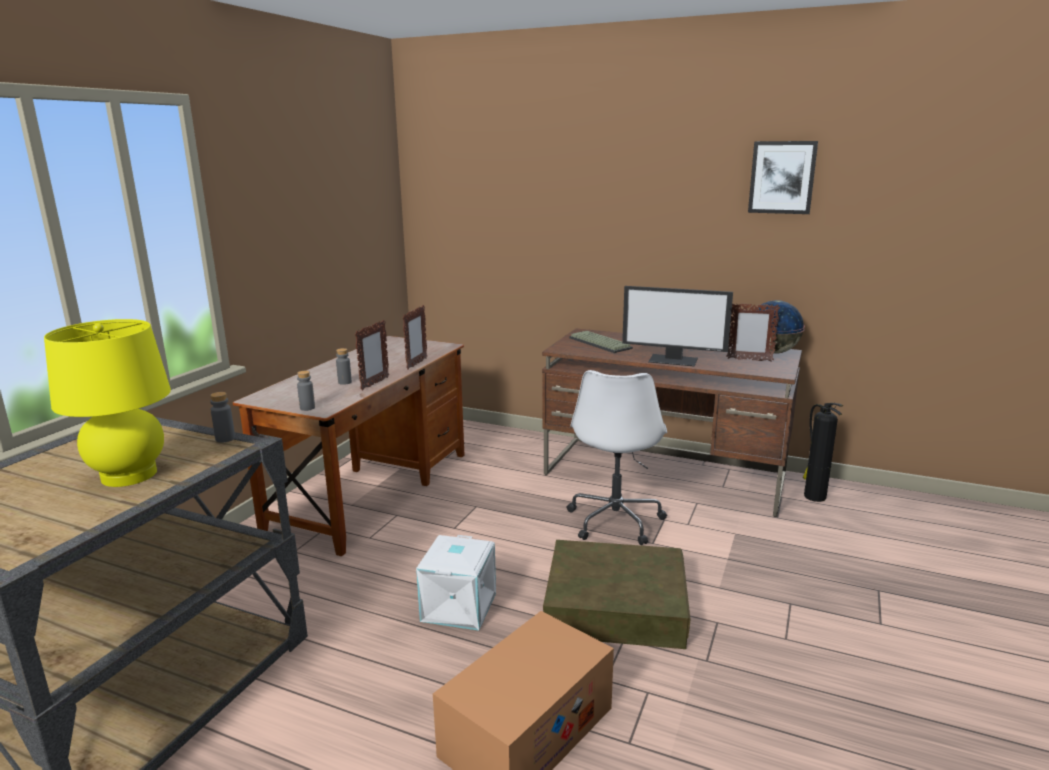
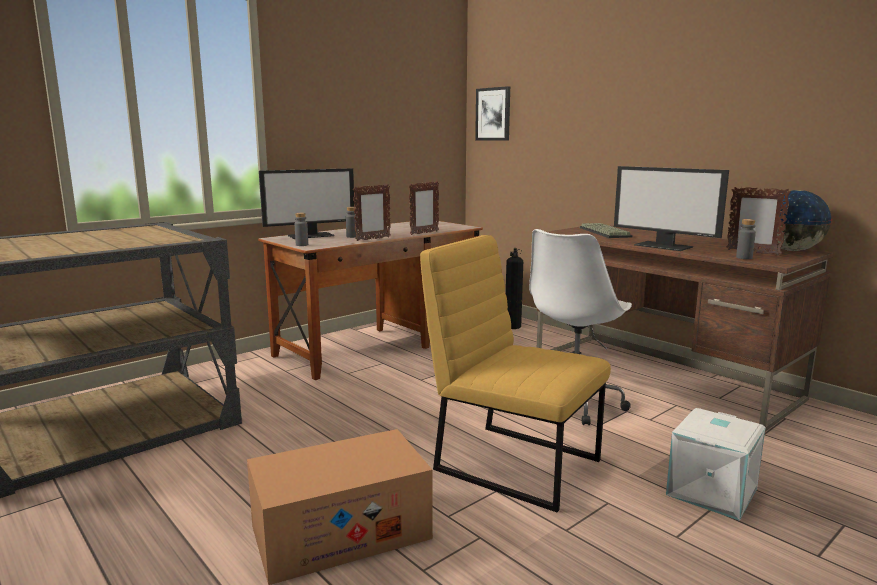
camera: 25 degrees right, 5 degrees down
yellow table lamp [44,319,171,487] -> none
grey bottle [210,392,235,443] -> grey bottle moved to [736,219,756,259]
white storage box [416,535,496,631] -> white storage box moved to [666,408,766,521]
brown storage box [543,540,690,649] -> yellow chair [420,235,611,512]
picture [748,141,818,214] -> picture moved to [475,86,510,141]
fire extinguisher [803,403,843,502] -> fire extinguisher moved to [506,248,523,329]
none -> monitor [259,168,354,239]

